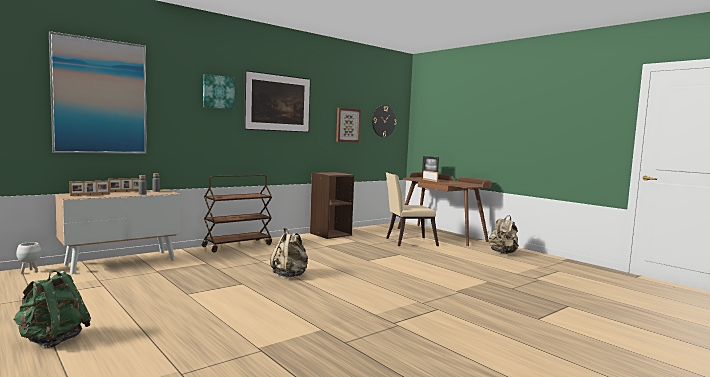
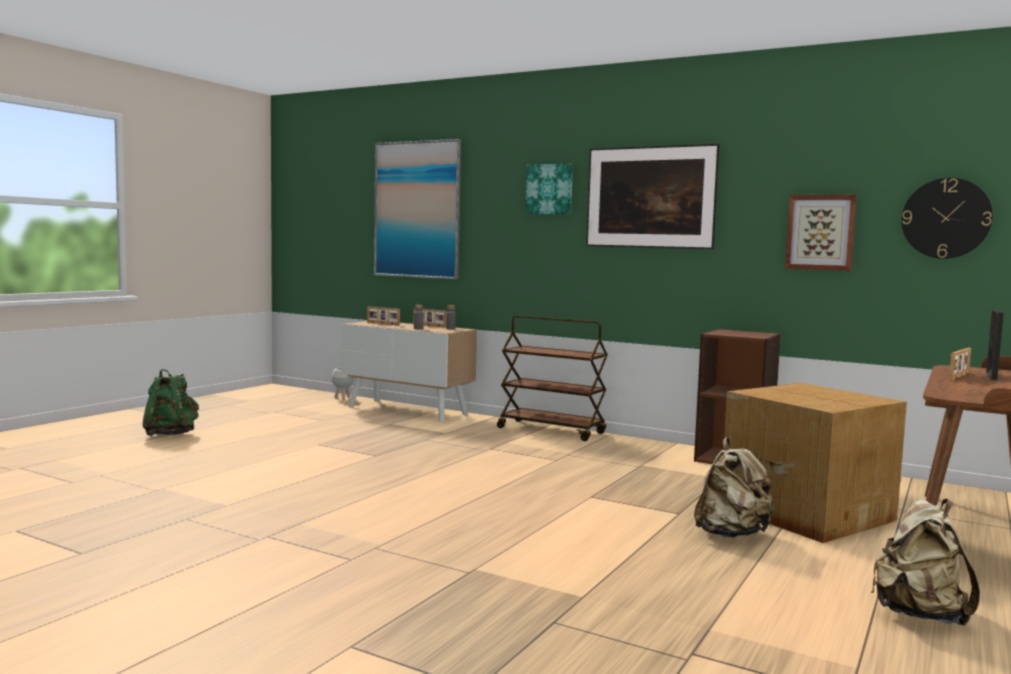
camera: 70 degrees right, 0 degrees up
beige backpack [270,228,308,277] -> beige backpack moved to [694,437,774,538]
beige chair [386,172,439,246] -> cardboard box [724,383,907,543]

